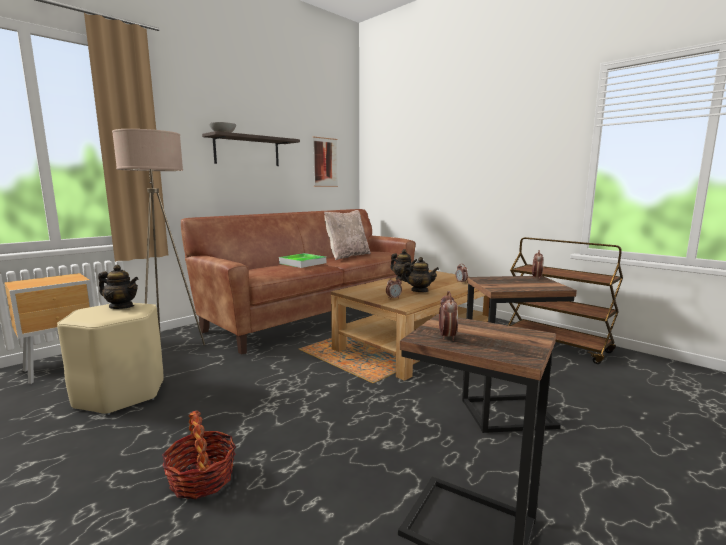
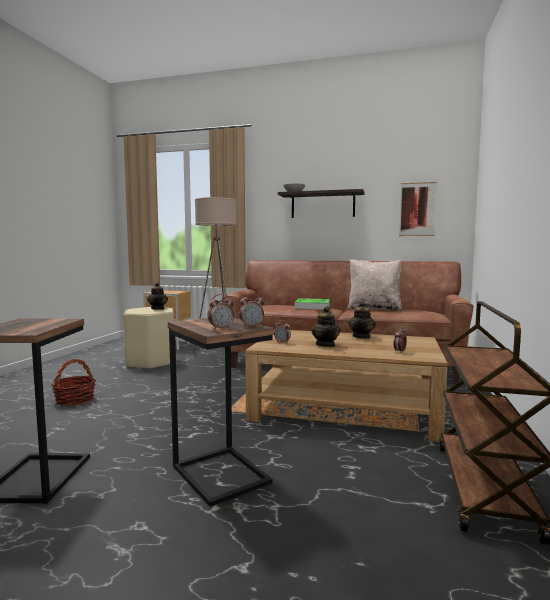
camera: 60 degrees right, 5 degrees down
alarm clock [439,291,458,341] -> alarm clock moved to [208,294,234,330]

